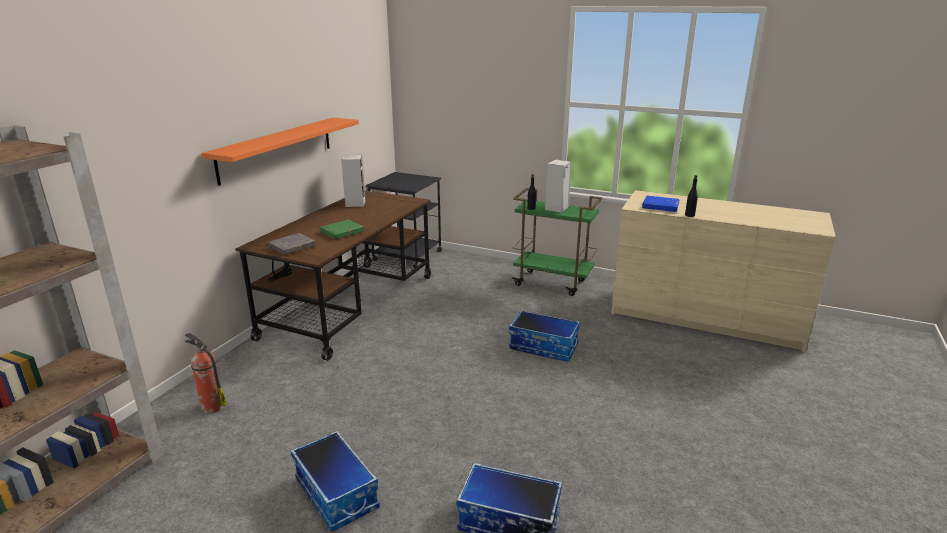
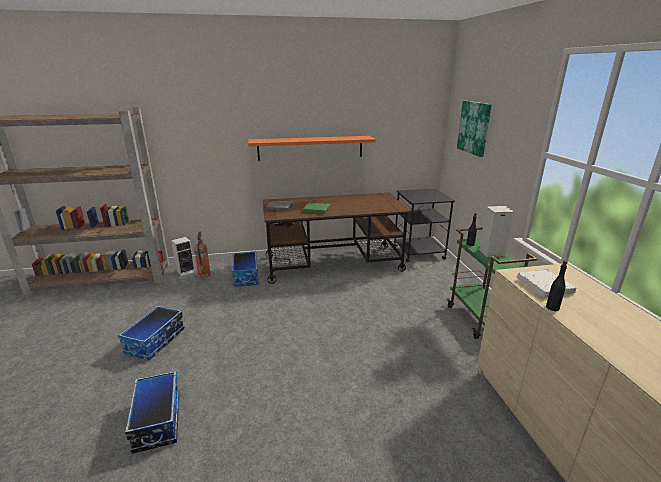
camera: 55 degrees right, 0 degrees up
speaker [341,155,366,207] -> speaker moved to [171,237,195,277]
storage box [509,310,580,362] -> storage box moved to [232,251,259,287]
blue book [642,196,679,212] -> white book [517,269,576,297]
none -> picture [457,101,492,157]

